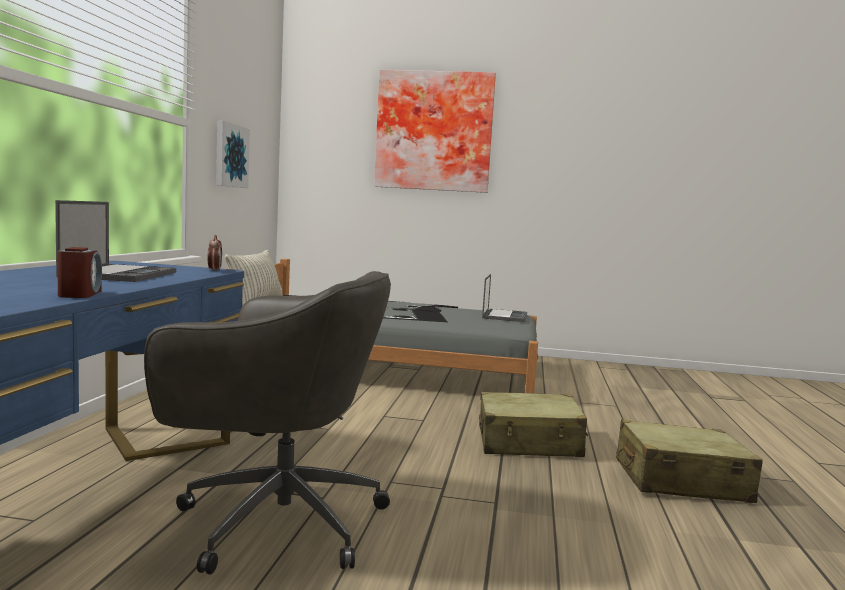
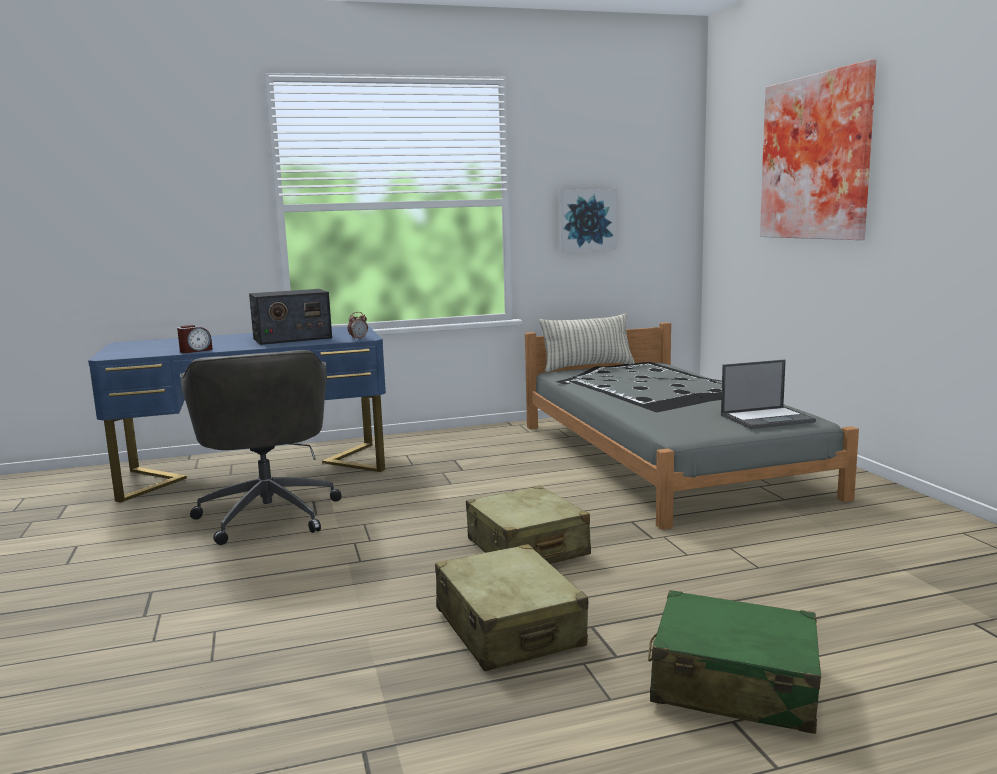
camera: 65 degrees right, 5 degrees up
laptop [55,200,176,282] -> radio [249,289,332,345]
none -> green suitcase [648,590,821,734]

